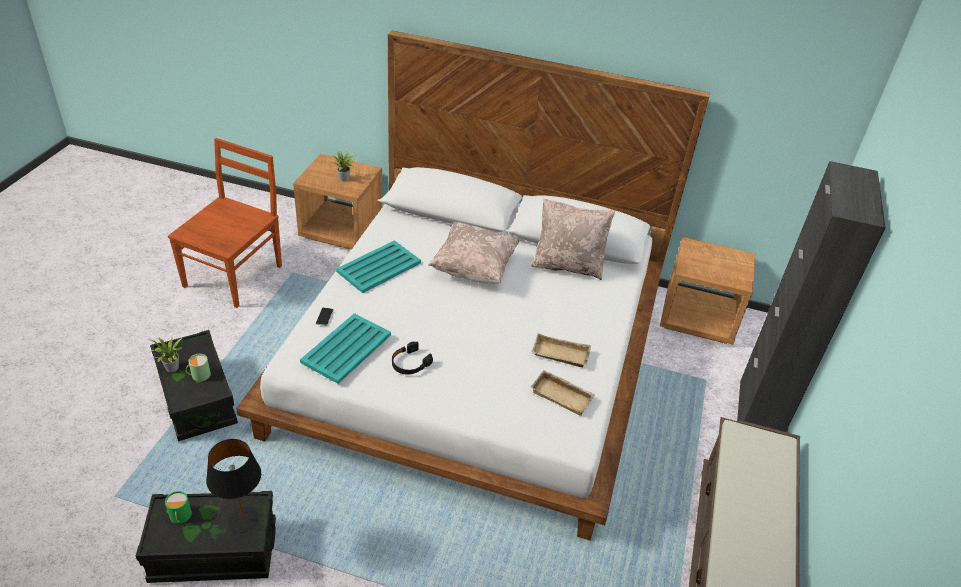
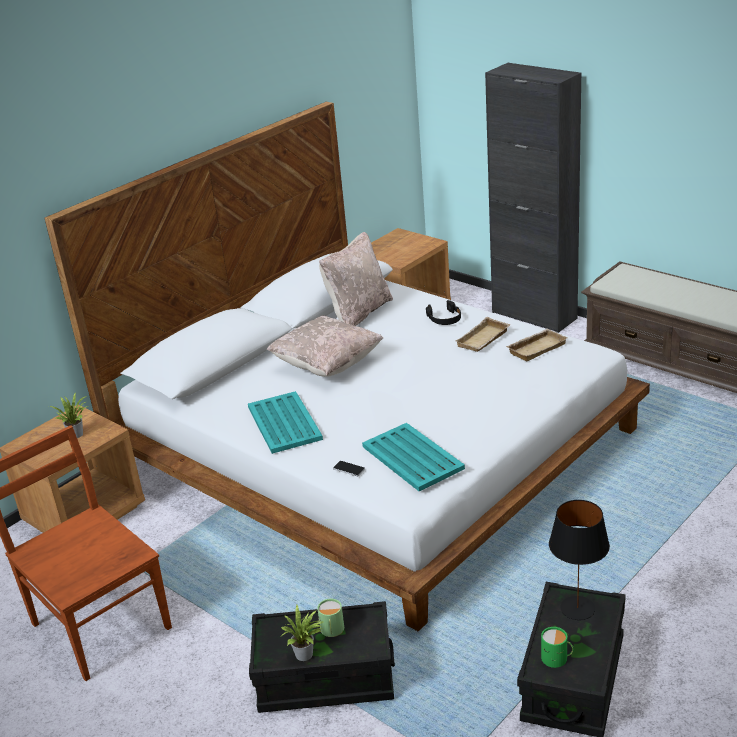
camera: 60 degrees left, 10 degrees down
black headphones [392,342,433,375] -> black headphones moved to [426,300,461,325]

